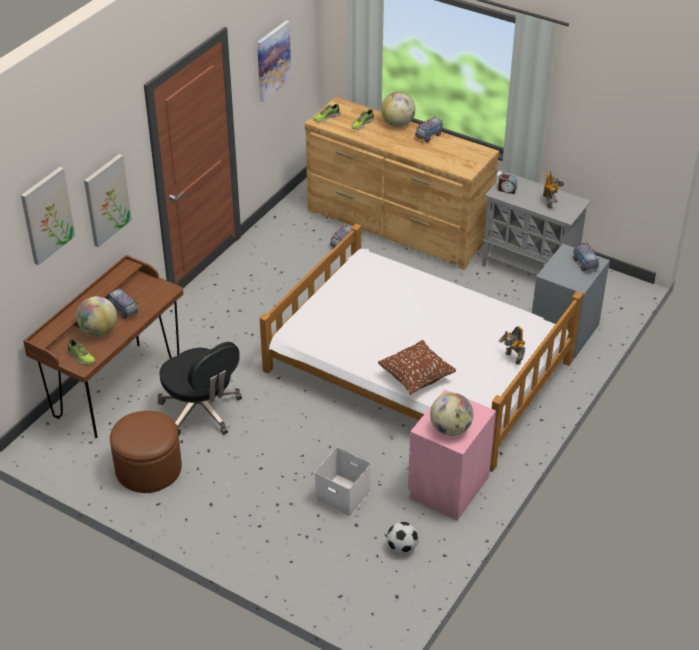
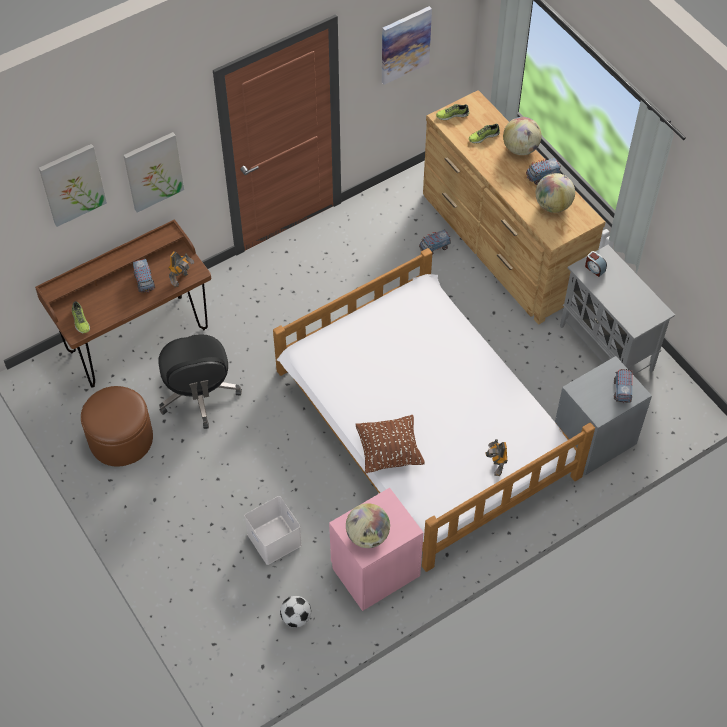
camera: 25 degrees right, 15 degrees up
globe [76,296,117,337] -> globe moved to [536,173,575,213]
toy robot [543,171,564,208] -> toy robot moved to [168,251,195,287]

